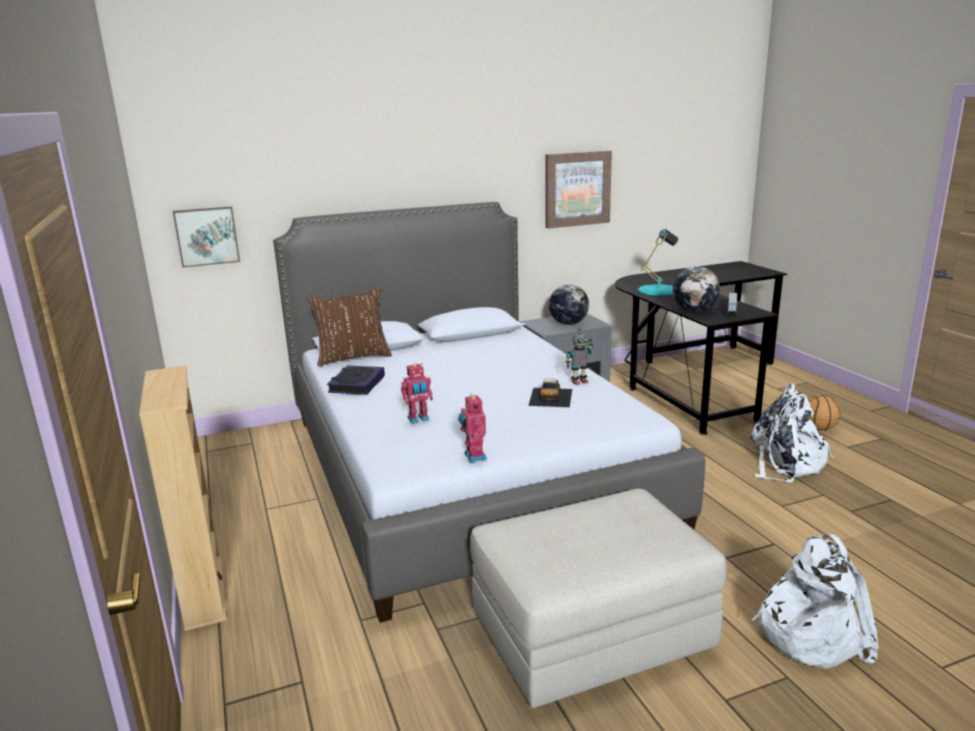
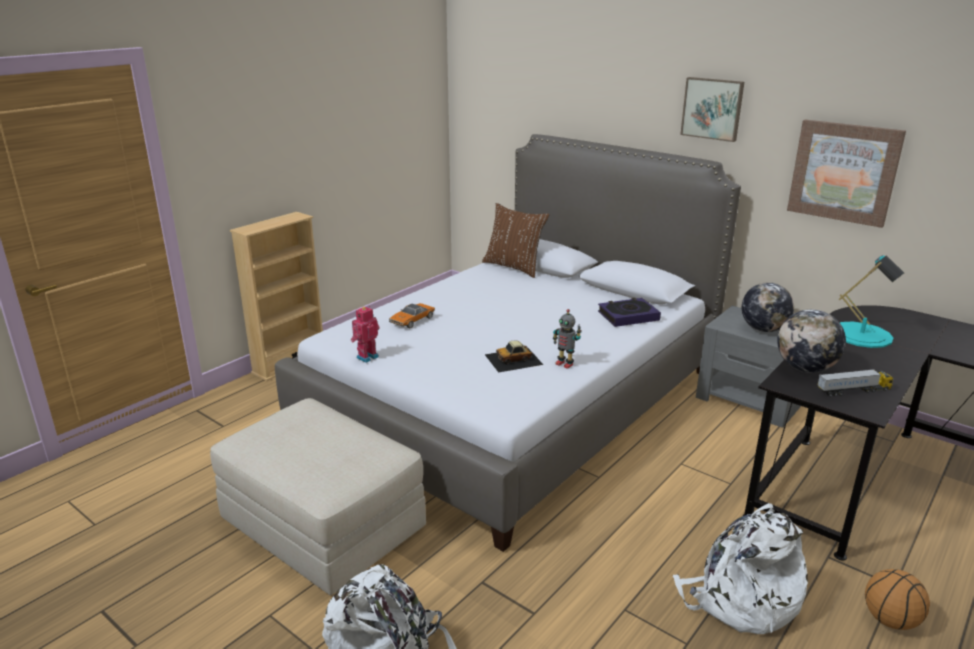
camera: 60 degrees right, 5 degrees up
picture [173,206,240,268] -> picture moved to [680,77,744,142]
book [327,365,385,395] -> book moved to [598,298,661,327]
toy robot [401,363,433,424] -> toy car [389,303,435,328]

